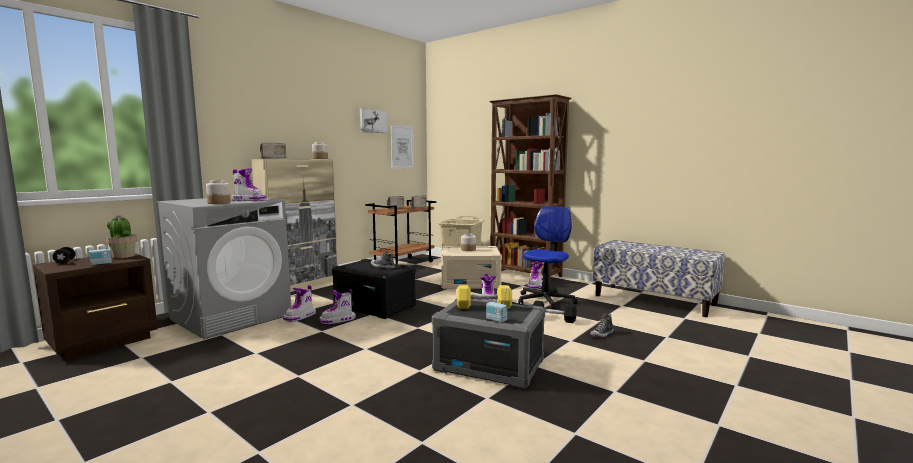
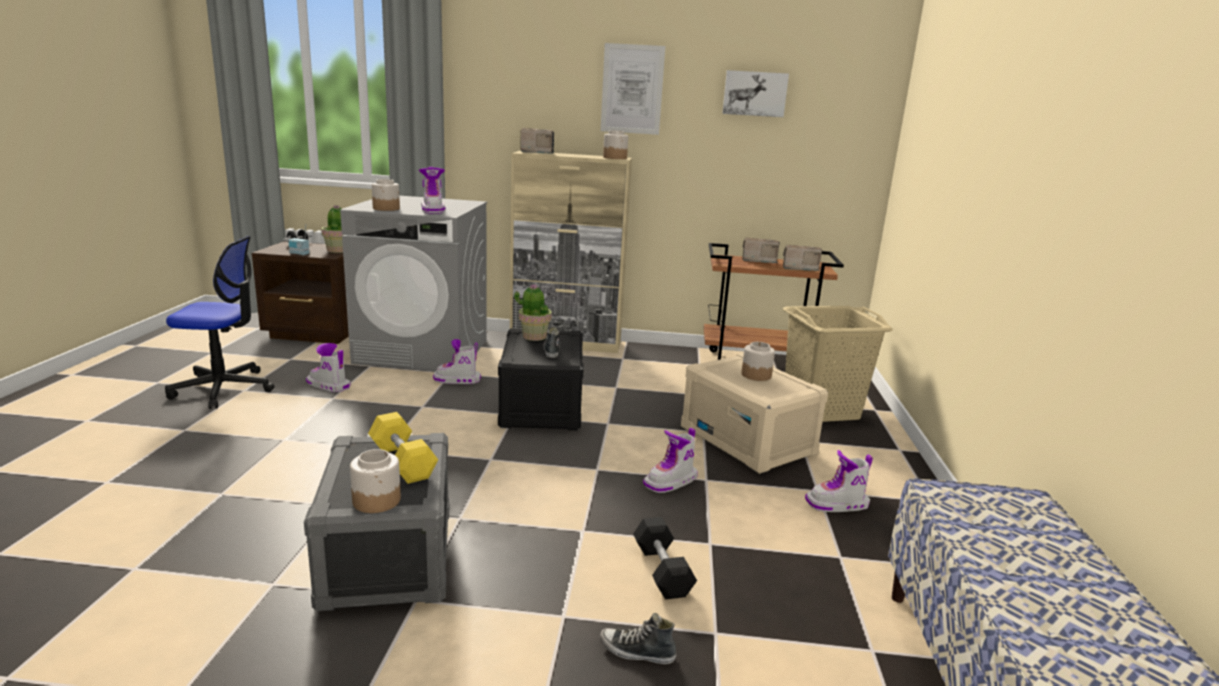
camera: 55 degrees right, 10 degrees up
boot [319,289,356,324] -> boot moved to [306,343,350,392]
picture [391,125,414,169] -> picture moved to [601,43,665,135]
radio [486,288,508,323] -> none
brown bookcase [489,94,571,282] -> none
office chair [518,206,578,310] -> office chair moved to [165,236,274,409]
none -> jar [350,449,401,513]
none -> potted plant [514,284,552,341]

